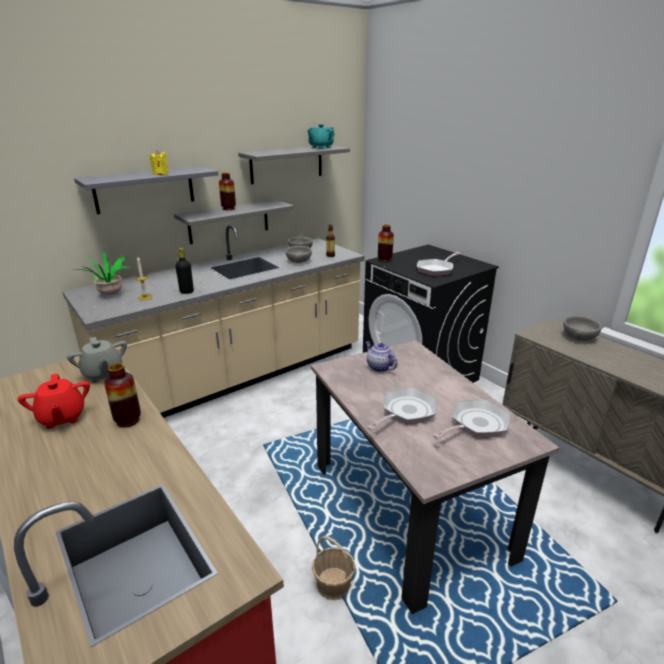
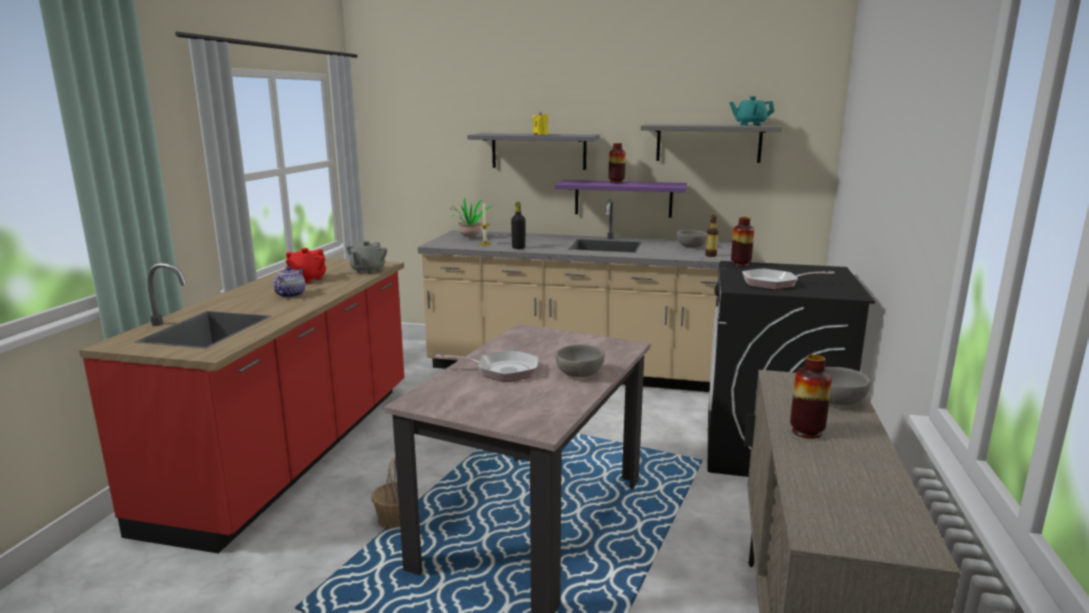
camera: 50 degrees right, 10 degrees down
vase [104,363,141,427] -> vase moved to [790,354,832,439]
grey shelf [174,200,294,244] -> purple shelf [555,180,687,218]
grey bowl [286,246,312,263] -> grey bowl moved to [556,344,605,377]
teapot [366,341,398,372] -> teapot moved to [273,266,305,298]
frying pan [433,399,511,439] -> none

